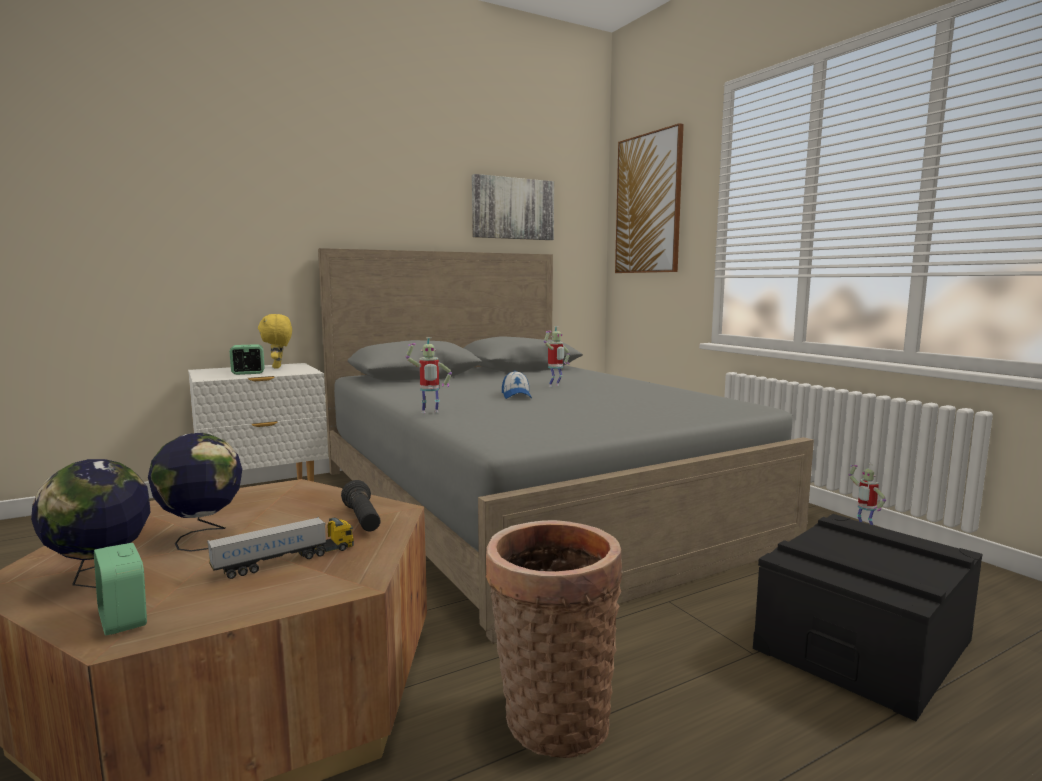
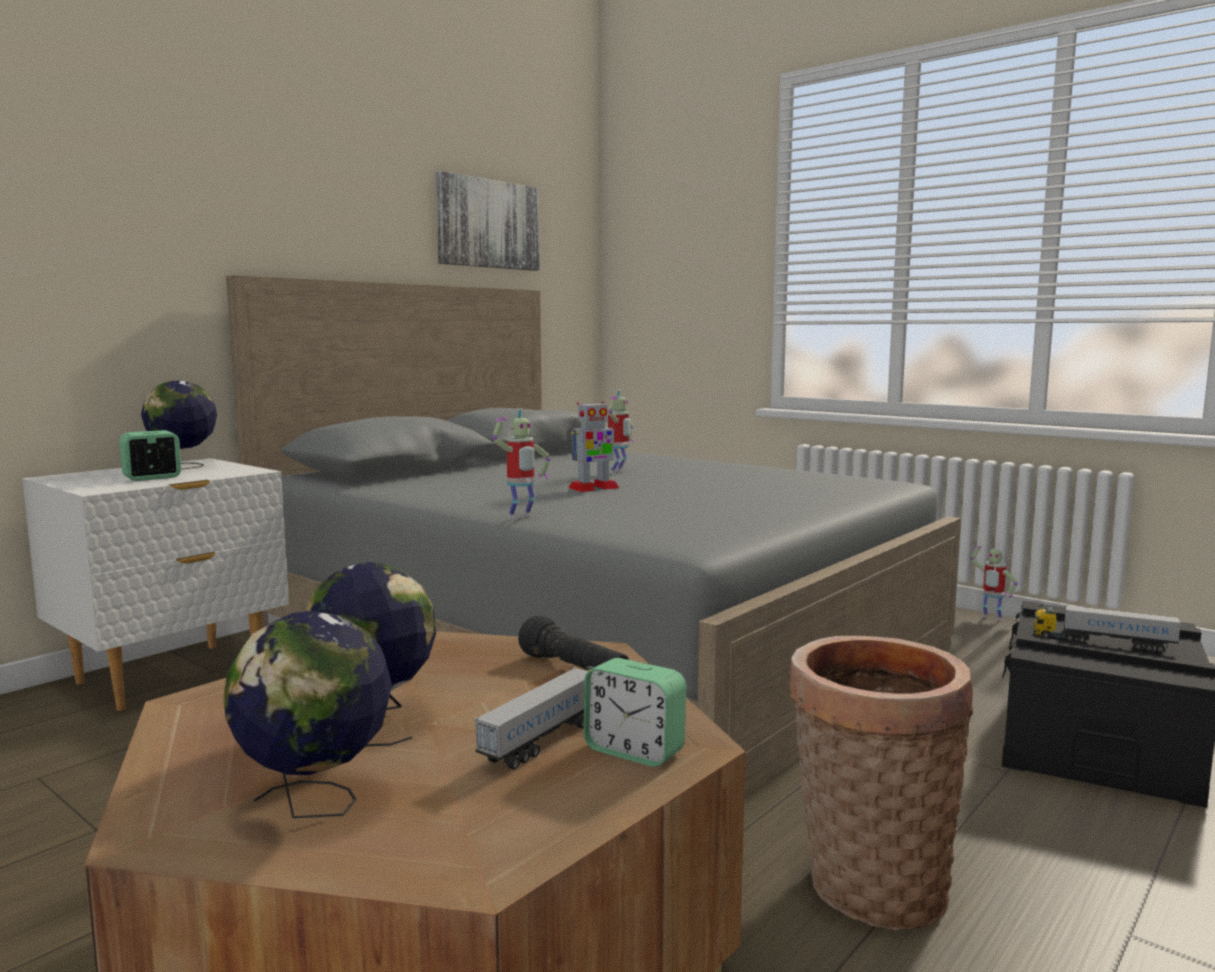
camera: 20 degrees left, 0 degrees up
alarm clock [94,543,147,636] -> alarm clock moved to [584,658,686,767]
yellow plush toy [258,314,292,369] -> globe [141,380,217,469]
cap [502,370,532,399] -> toy robot [568,401,619,492]
picture [615,123,684,273] -> none
none -> toy truck [1033,605,1181,653]

